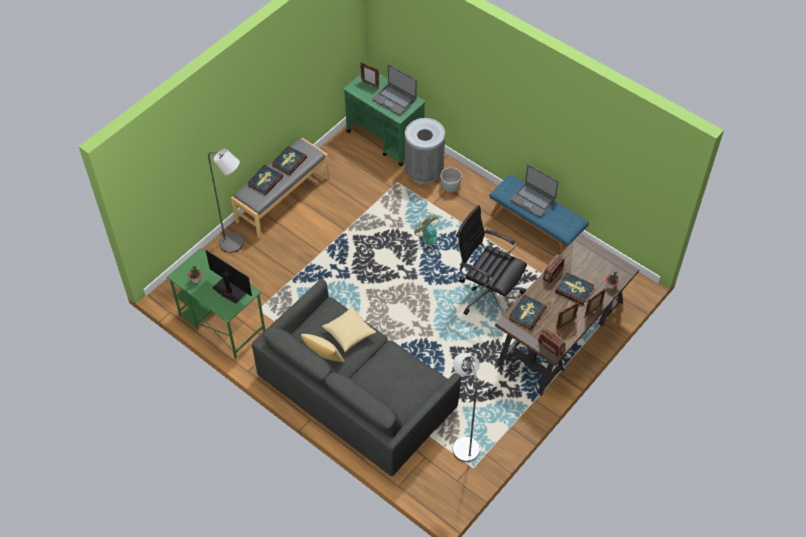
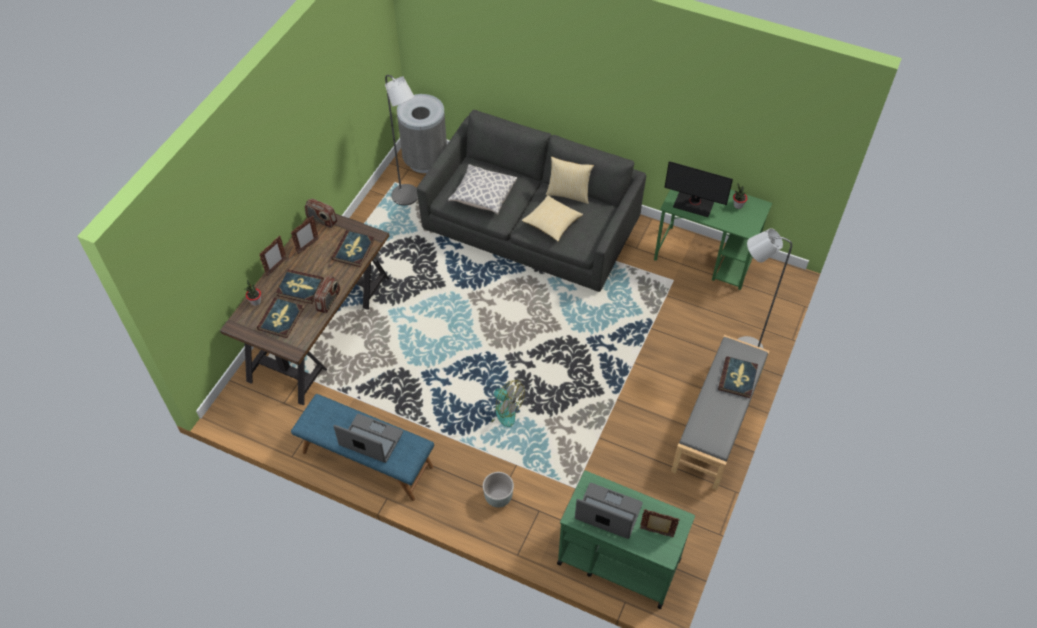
camera: 165 degrees right, 0 degrees up
book [272,146,307,175] -> book moved to [257,298,303,338]
grey trash can [405,118,445,184] -> grey trash can moved to [397,94,447,173]
black office chair [456,205,527,315] -> none
none -> pillow [448,164,517,215]

